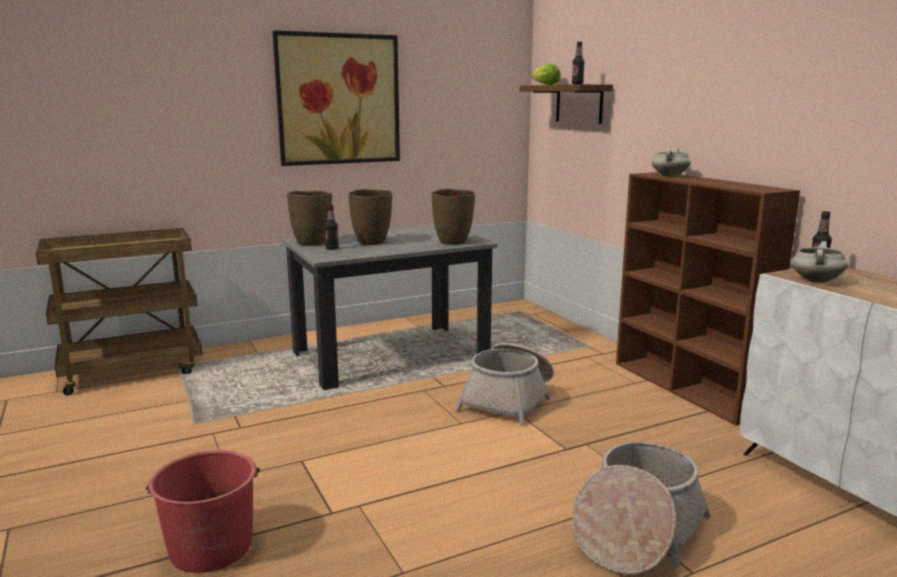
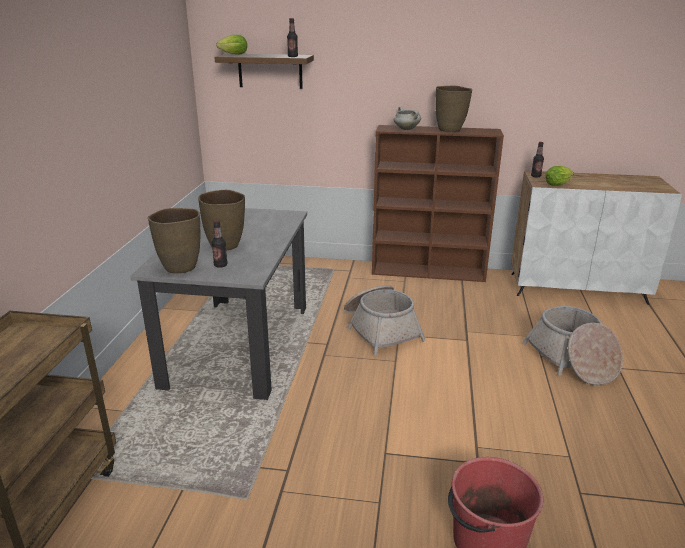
camera: 55 degrees left, 10 degrees up
picture [272,30,400,166] -> none
brown vase [431,189,475,245] -> brown vase moved to [436,85,472,132]
white cooking pot [791,241,848,283] -> lettuce [545,166,574,186]

